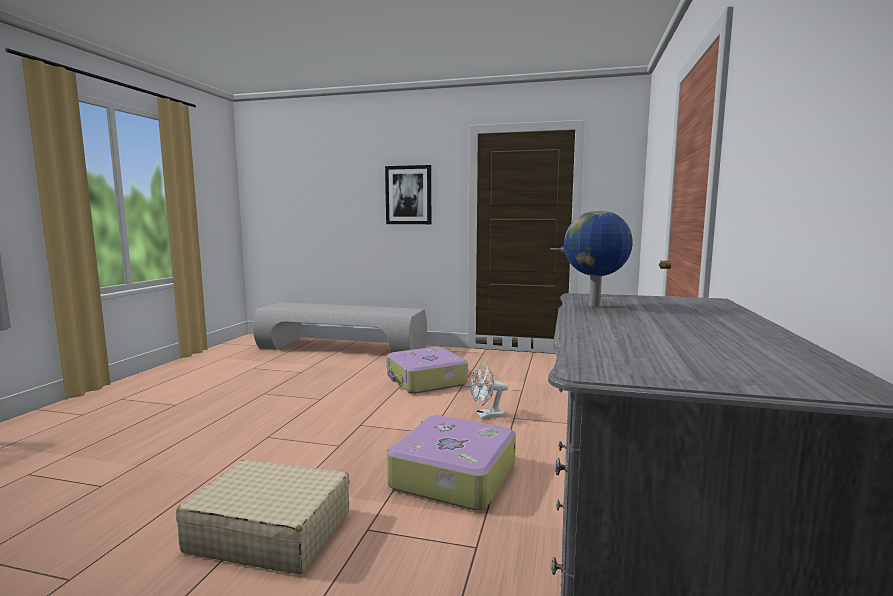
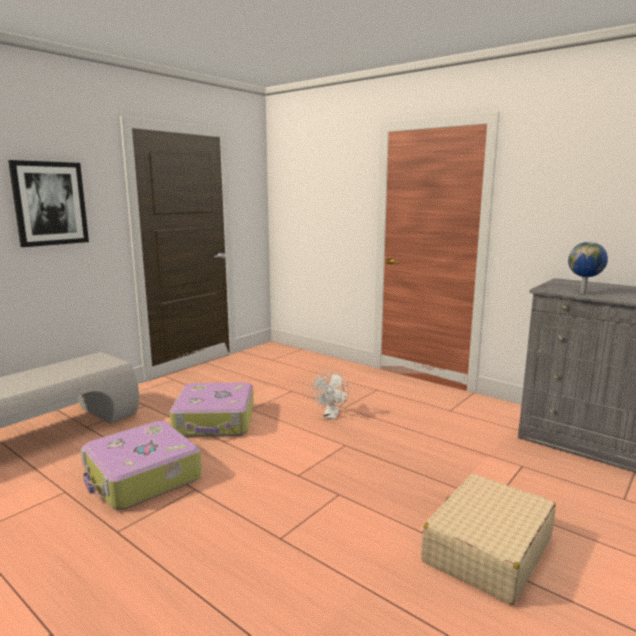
camera: 65 degrees left, 5 degrees up
suitcase [387,415,516,510] -> suitcase moved to [81,421,202,510]

